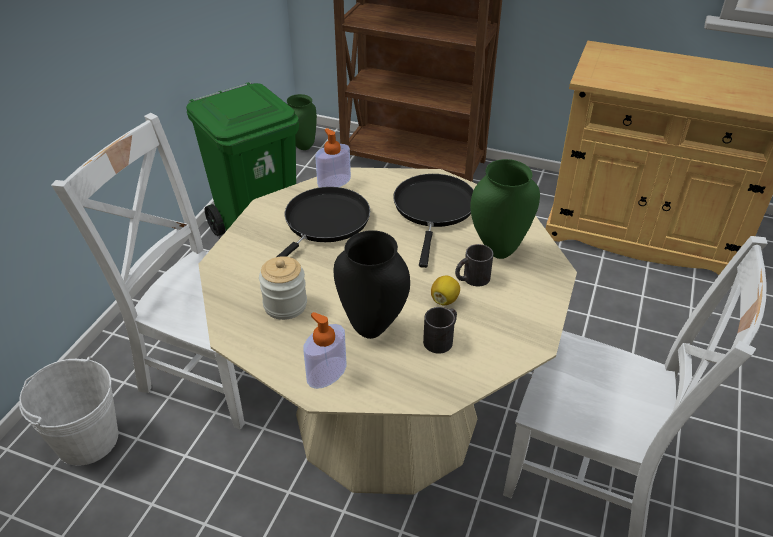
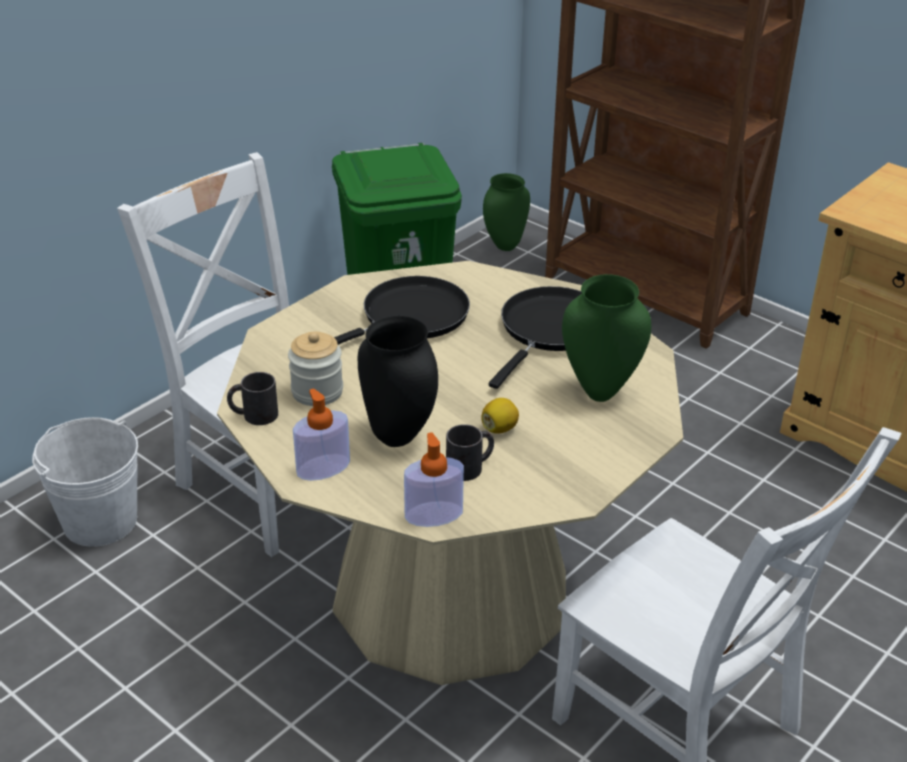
camera: 20 degrees right, 5 degrees down
soap dispenser [315,128,351,188] -> soap dispenser moved to [404,433,464,527]
black mug [455,244,493,287] -> black mug moved to [227,372,278,425]

